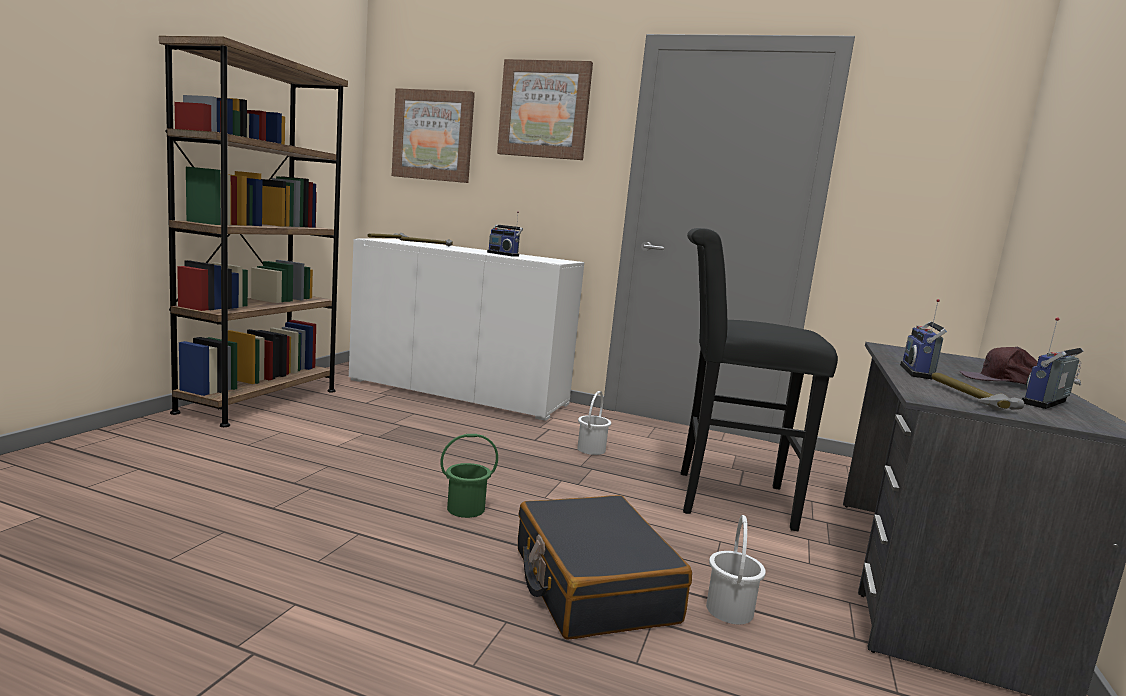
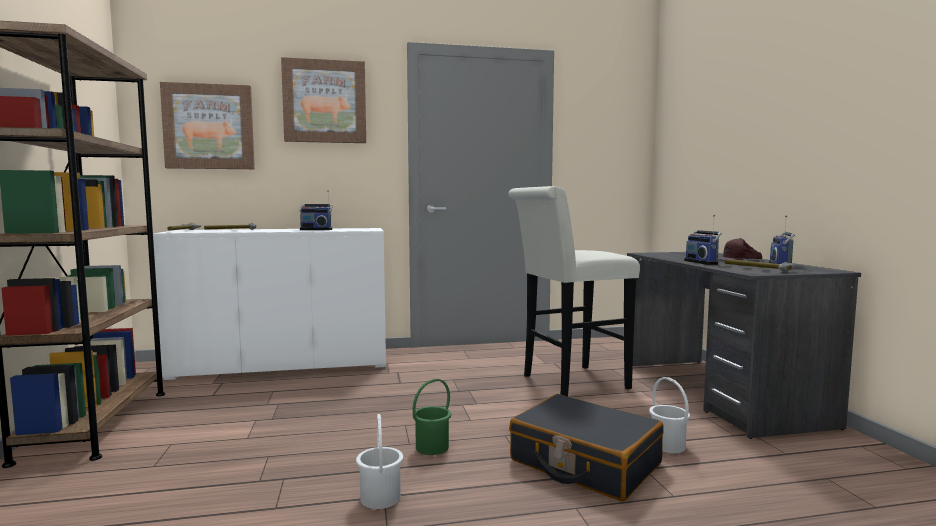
camera: 30 degrees left, 5 degrees down
white bucket [577,391,611,455] -> white bucket moved to [356,414,403,509]
black stool [681,228,838,531] -> white stool [508,186,640,397]

